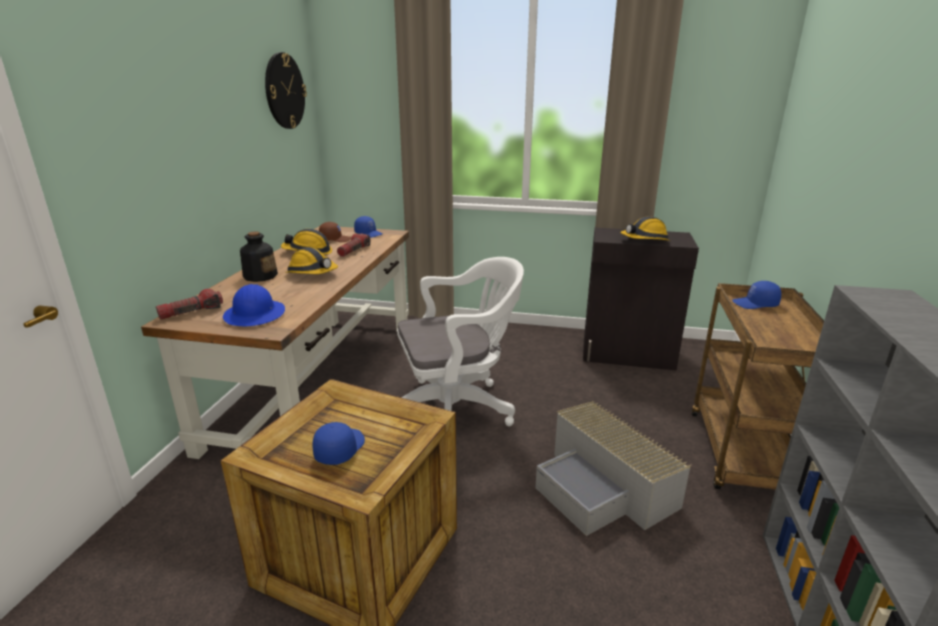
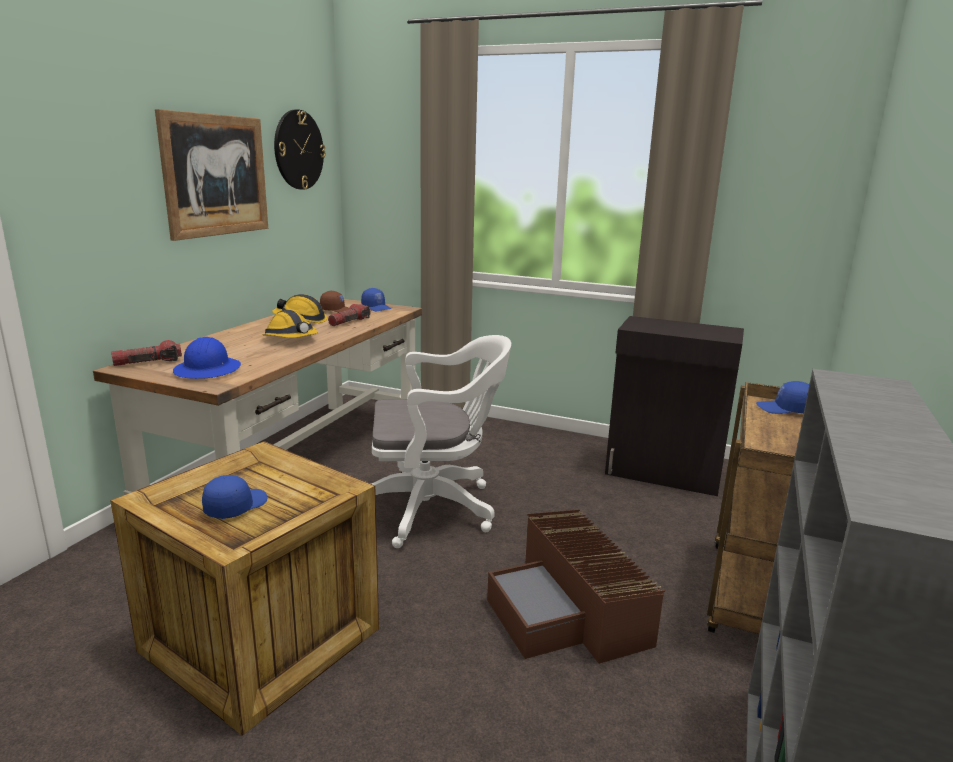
camera: 10 degrees right, 5 degrees down
bottle [240,232,278,282] -> none
grey storage box [535,401,691,536] -> brown storage box [487,510,665,664]
hard hat [620,216,670,241] -> none
none -> picture [155,109,268,241]

